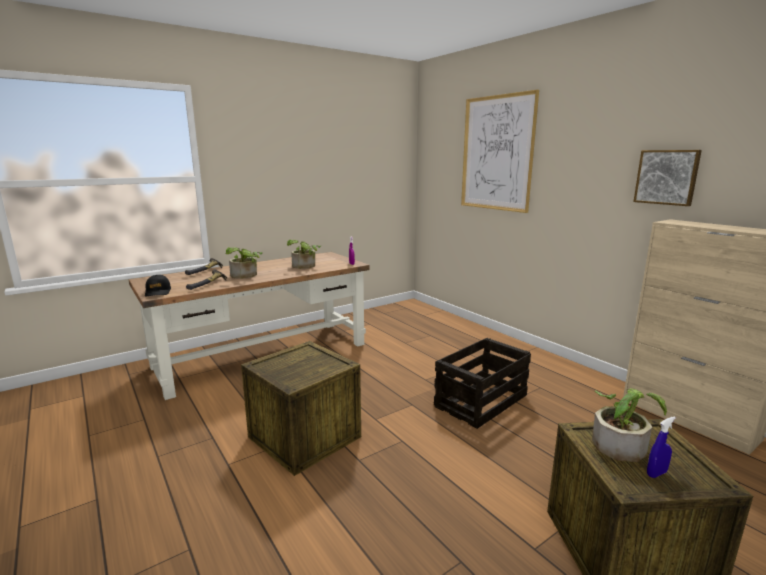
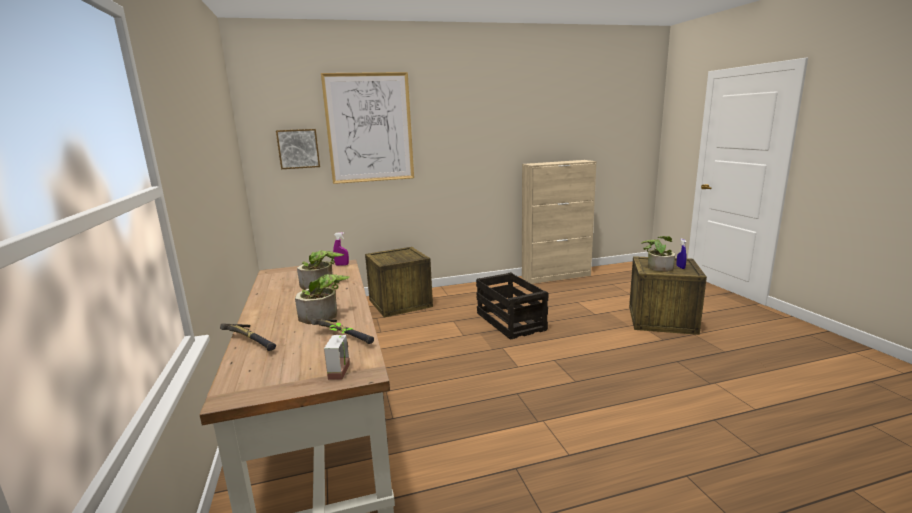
camera: 70 degrees left, 0 degrees up
black cap [145,275,171,297] -> potted plant [324,323,352,380]
crate [241,341,361,476] -> crate moved to [365,247,433,317]
picture [633,150,702,206] -> picture moved to [276,129,320,169]

